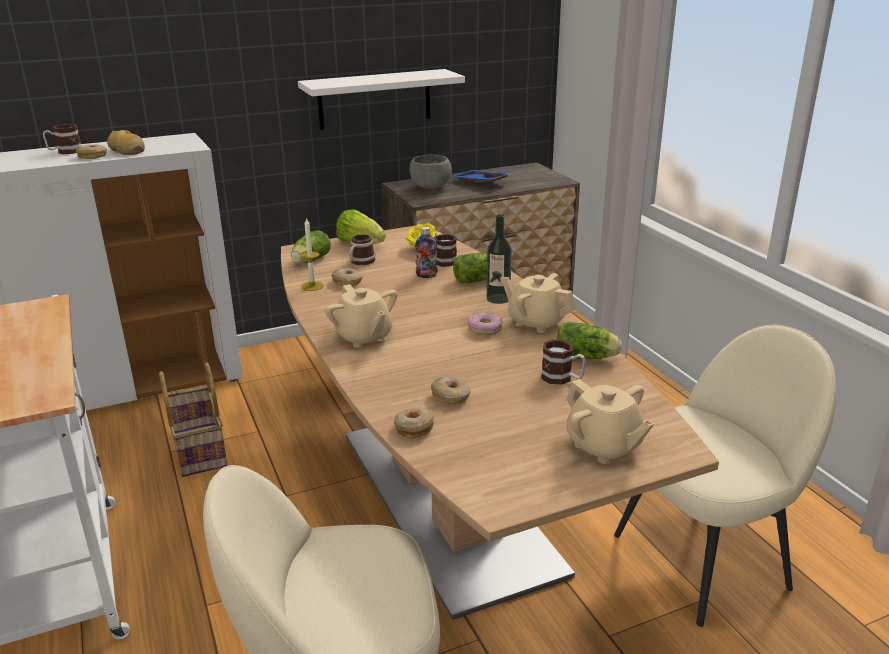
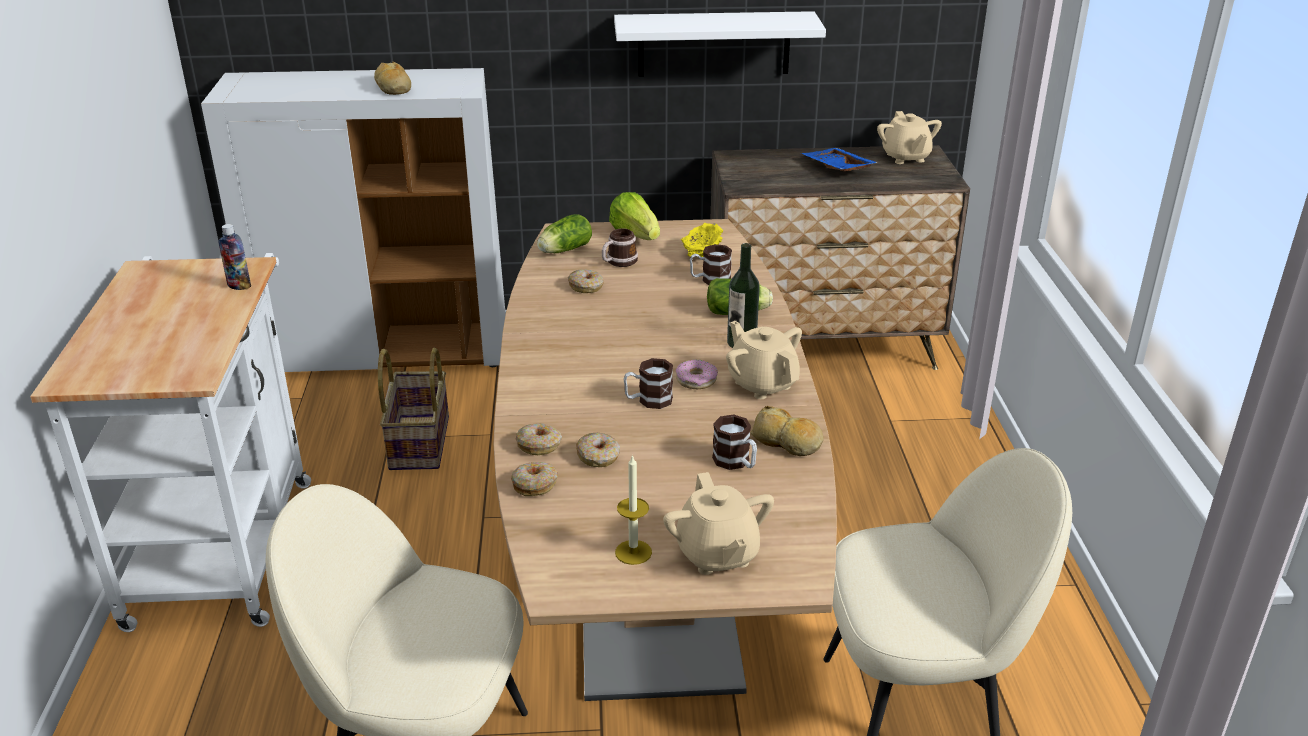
camera: 20 degrees right, 5 degrees up
mug [43,124,81,154] -> mug moved to [624,358,673,409]
donut [76,144,107,159] -> donut moved to [515,423,562,455]
candle [300,217,324,291] -> candle moved to [615,454,652,565]
beige teapot [325,284,397,348] -> beige teapot moved to [877,111,942,164]
grey bowl [410,155,452,189] -> none
bottle [415,227,437,278] -> bottle moved to [218,224,251,290]
lettuce [557,322,622,359] -> bread [751,406,824,456]

